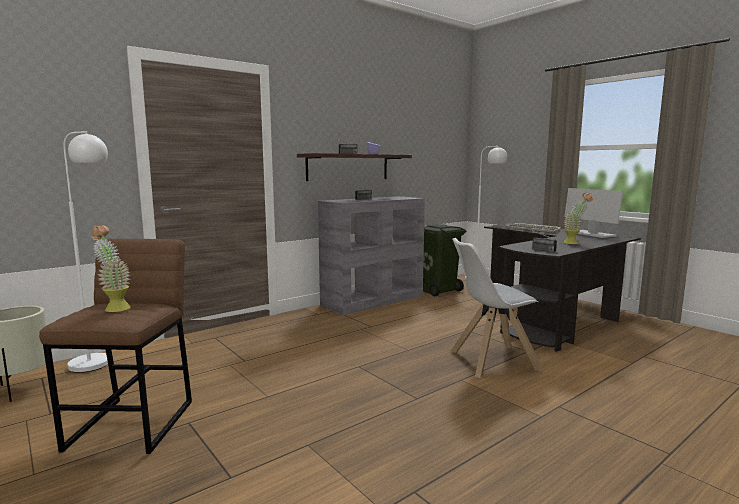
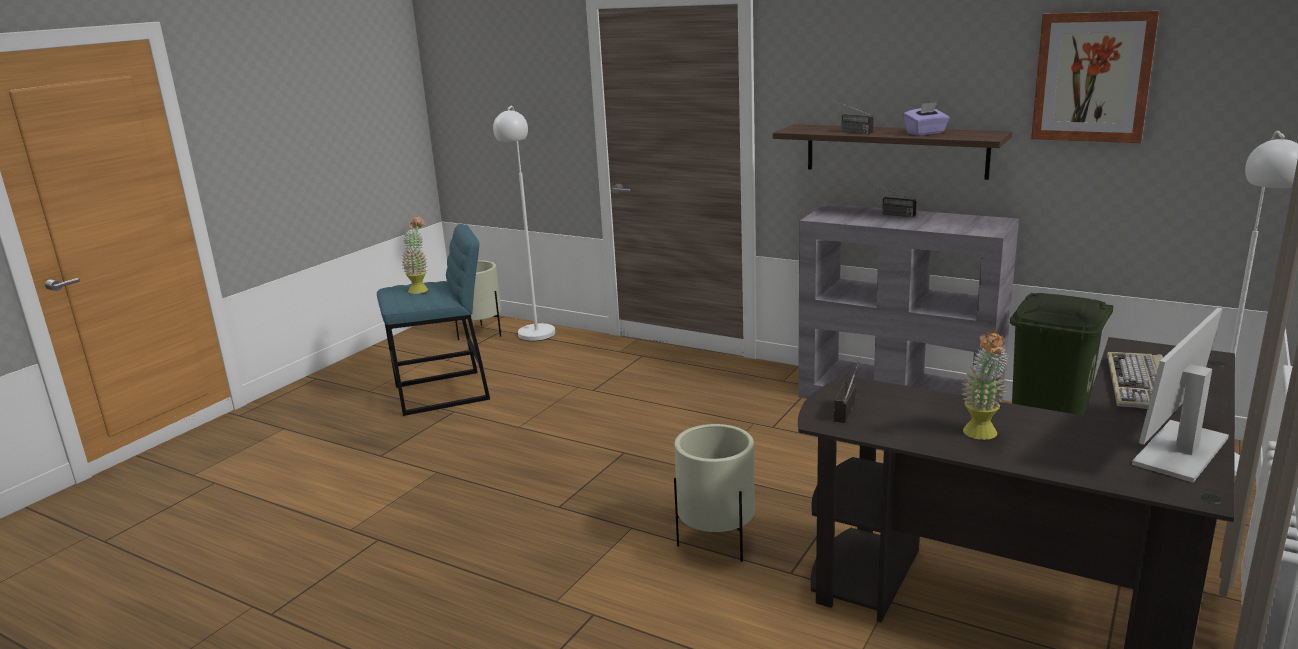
camera: 70 degrees right, 10 degrees up
brown stool [39,239,192,454] -> blue stool [377,224,490,416]
chair [450,238,543,378] -> beige planter [674,424,755,562]
none -> picture [1031,11,1159,143]

